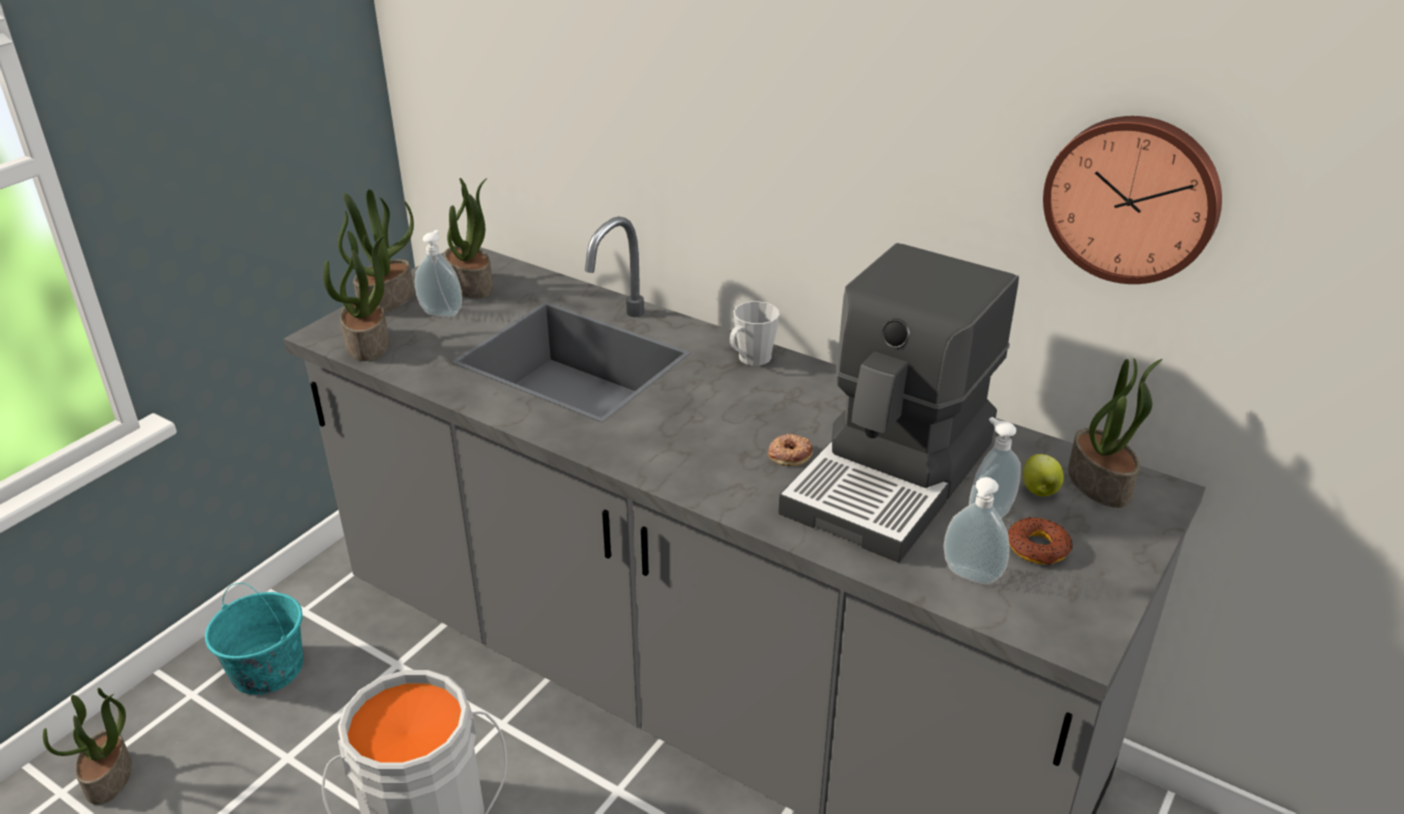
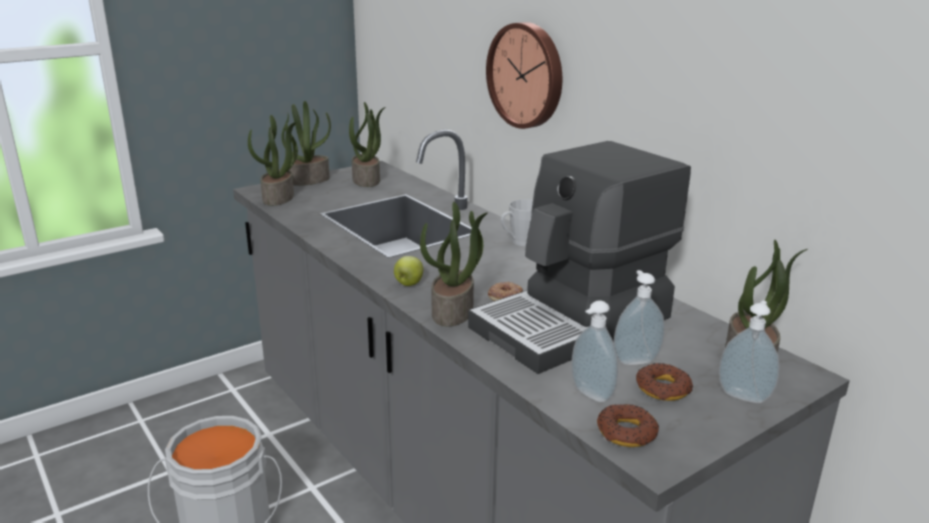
camera: 20 degrees right, 10 degrees down
potted plant [43,688,132,805] -> potted plant moved to [420,202,488,327]
turquoise bucket [205,583,303,695] -> none
soap dispenser [415,230,462,317] -> soap dispenser moved to [719,300,780,403]
apple [1022,454,1064,496] -> apple moved to [394,256,424,286]
wall clock [1043,116,1222,284] -> wall clock moved to [486,22,562,129]
none -> donut [597,404,659,447]

